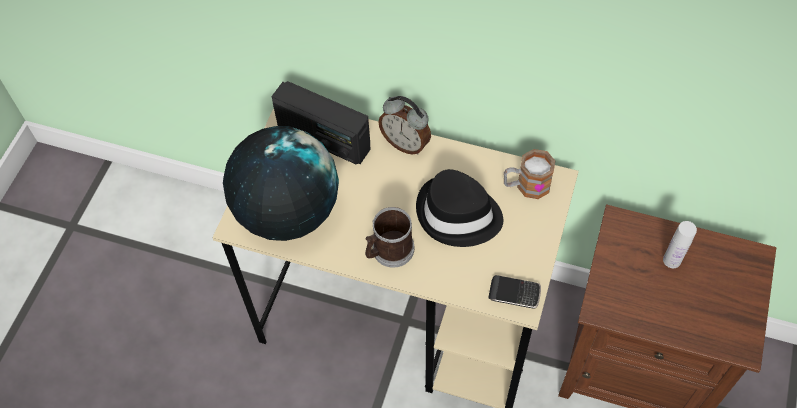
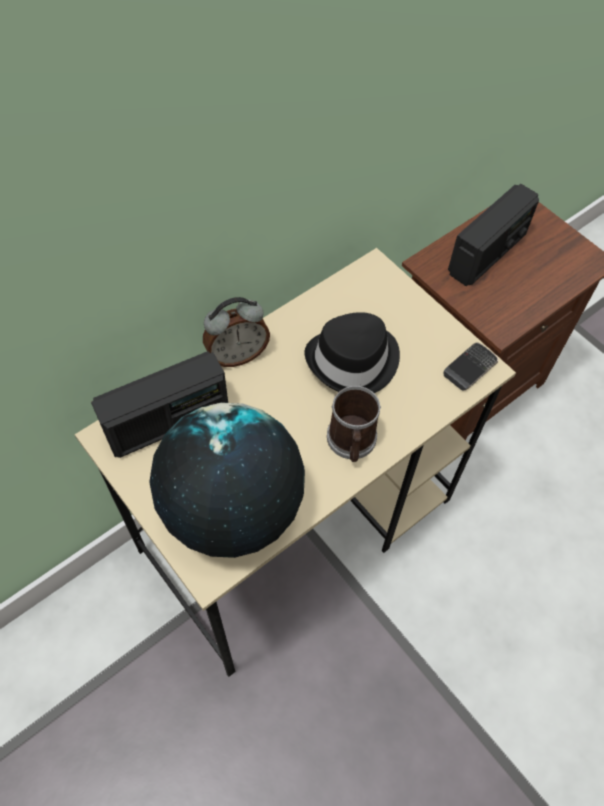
camera: 60 degrees left, 0 degrees up
mug [504,149,555,199] -> none
white bottle [663,221,697,268] -> radio [448,184,539,286]

